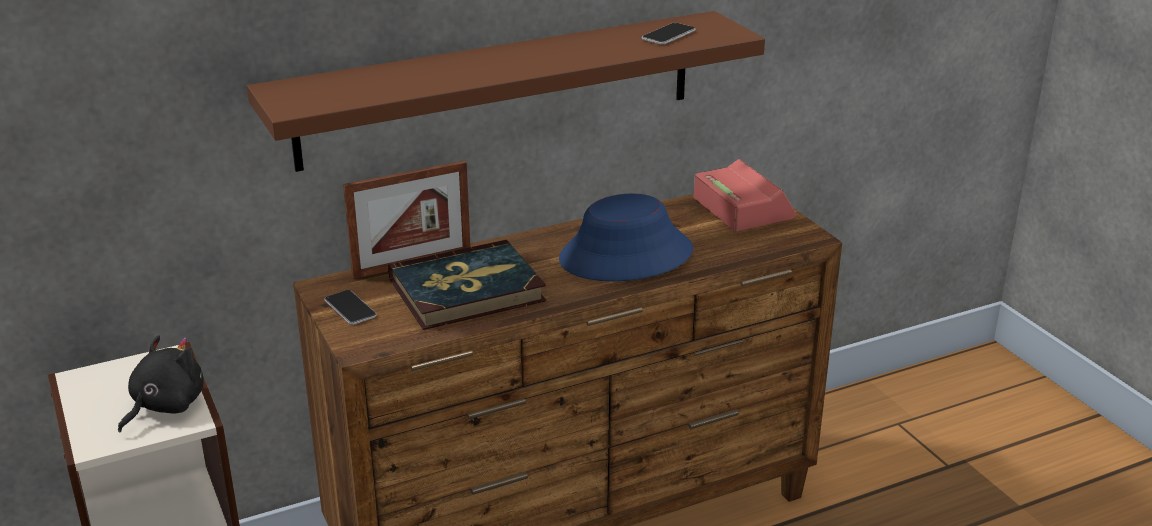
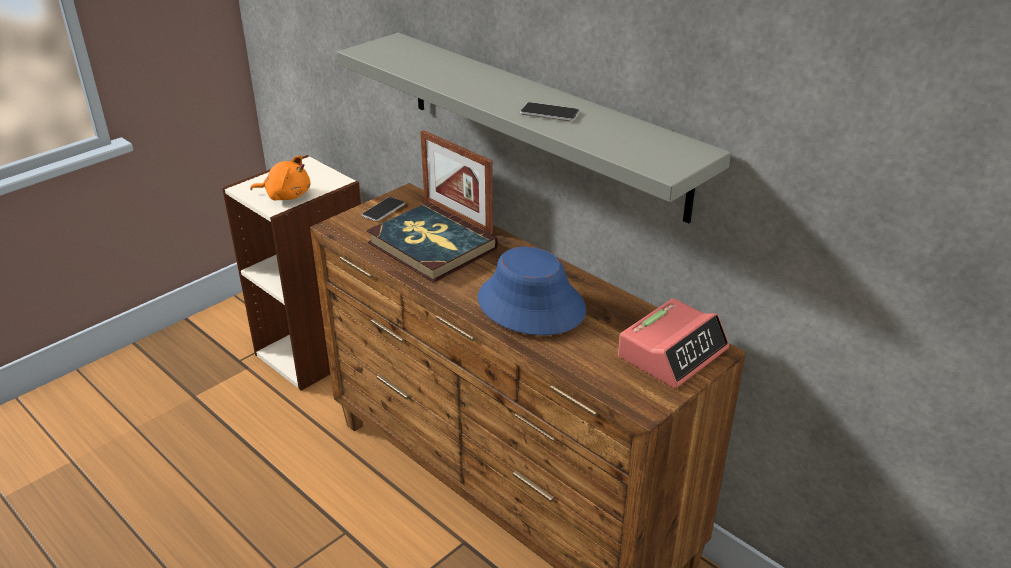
camera: 70 degrees right, 5 degrees up
black plush toy [118,335,204,433] -> orange plush toy [250,155,310,200]
brown shelf [247,11,765,172] -> grey shelf [337,33,731,224]
phone [642,23,696,45] -> phone moved to [520,102,580,121]

